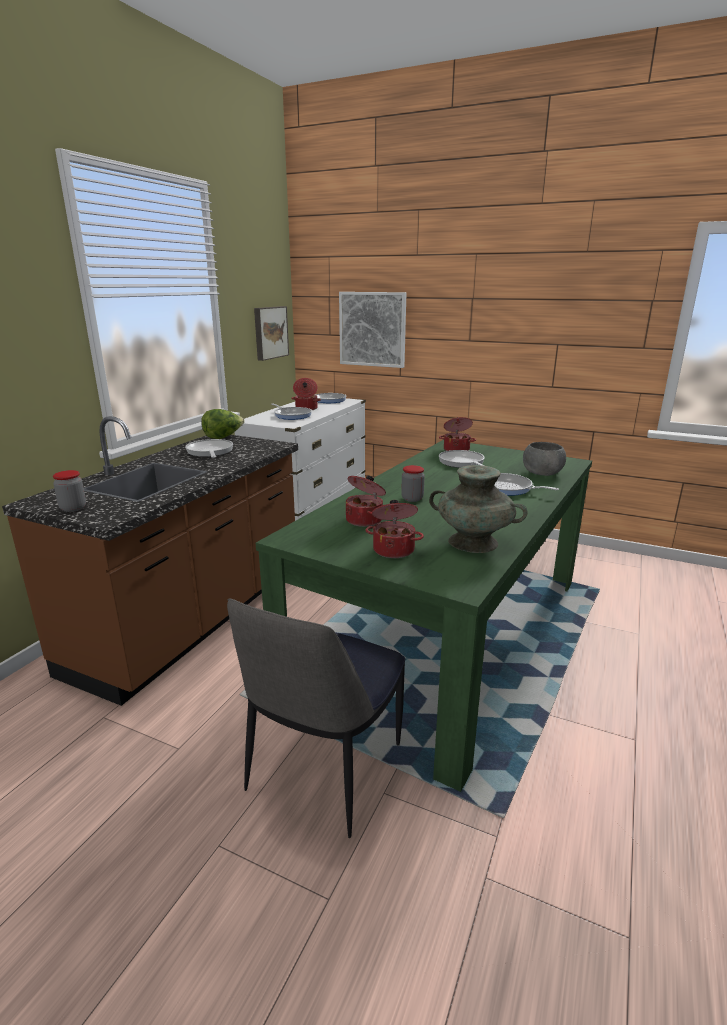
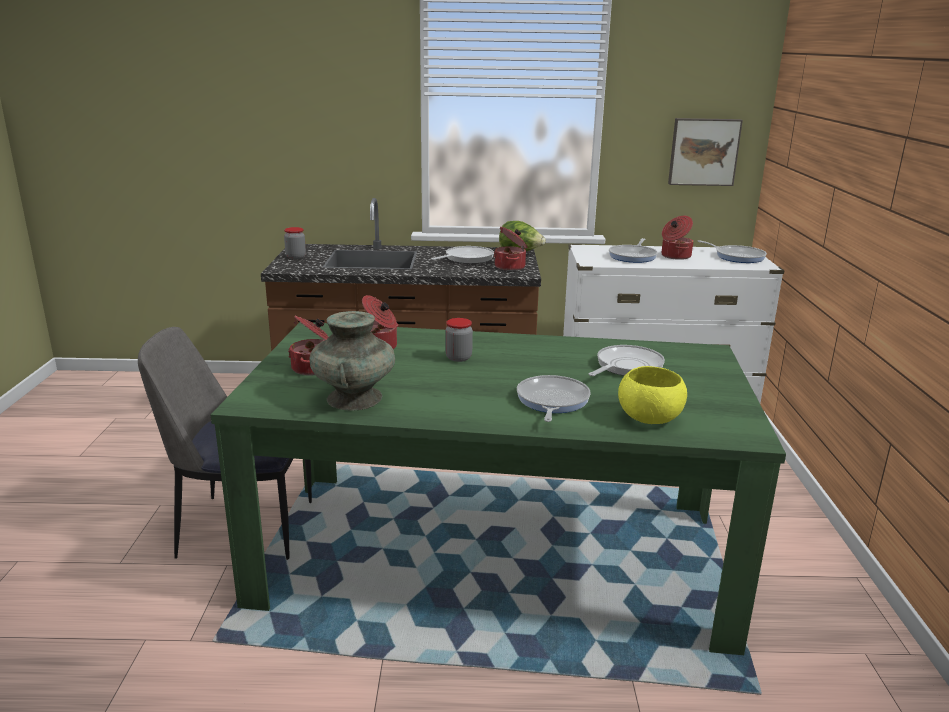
camera: 65 degrees right, 0 degrees up
picture [339,292,406,368] -> none
cooking pot [439,417,476,451] -> cooking pot moved to [494,227,527,271]
grey bowl [523,442,566,476] -> yellow bowl [618,366,687,424]

